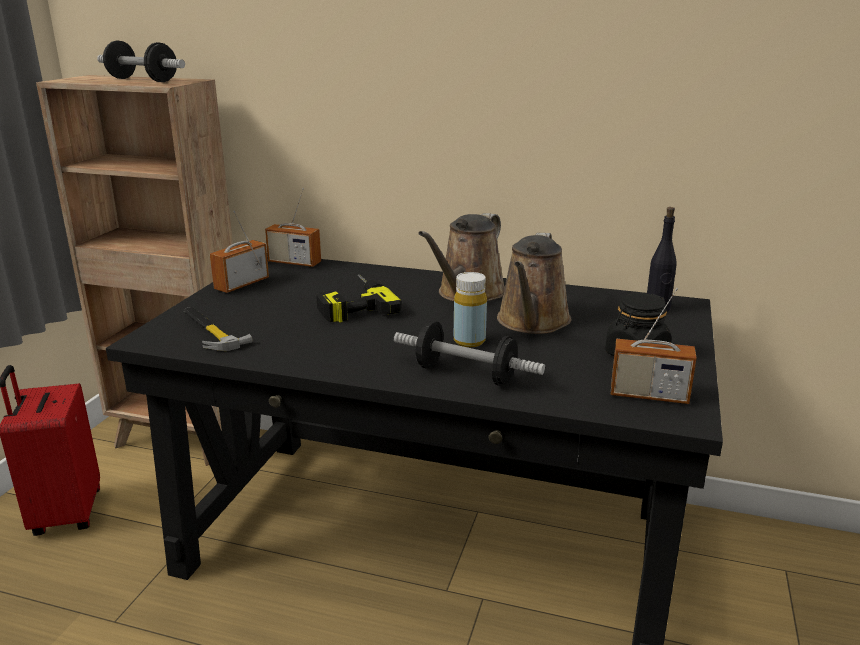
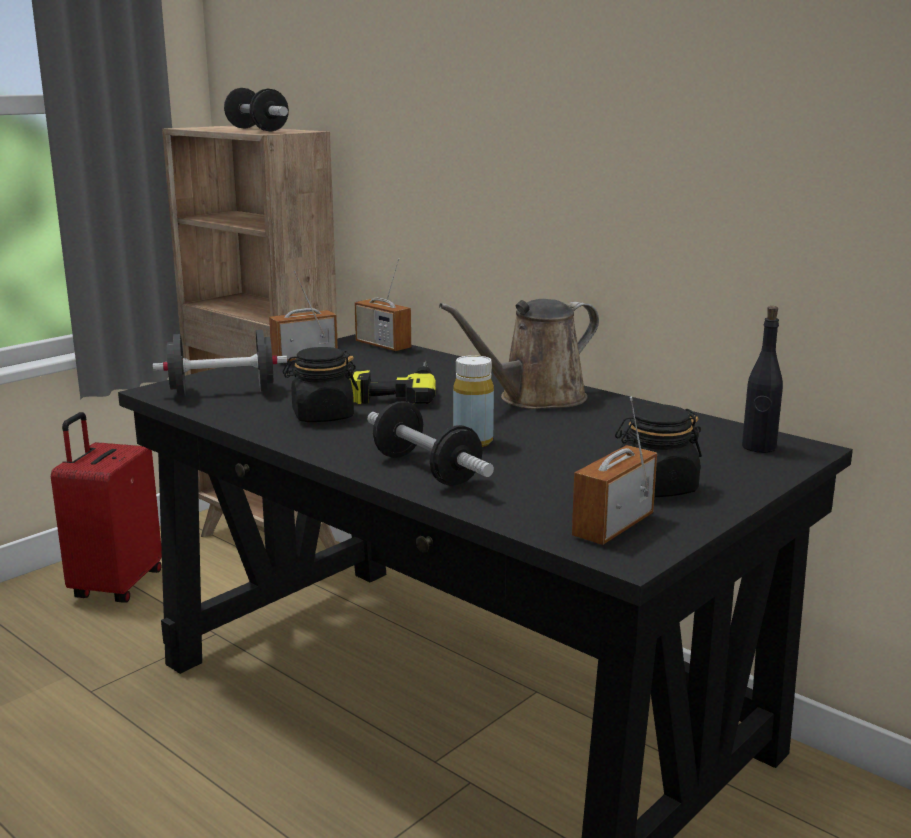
camera: 25 degrees right, 5 degrees down
hammer [184,307,252,351] -> black dumbbell [153,330,287,397]
brown watering can [497,233,572,334] -> none
radio [611,288,697,404] -> radio turned 90 degrees clockwise [572,396,657,545]
none -> black jar [282,347,359,422]

